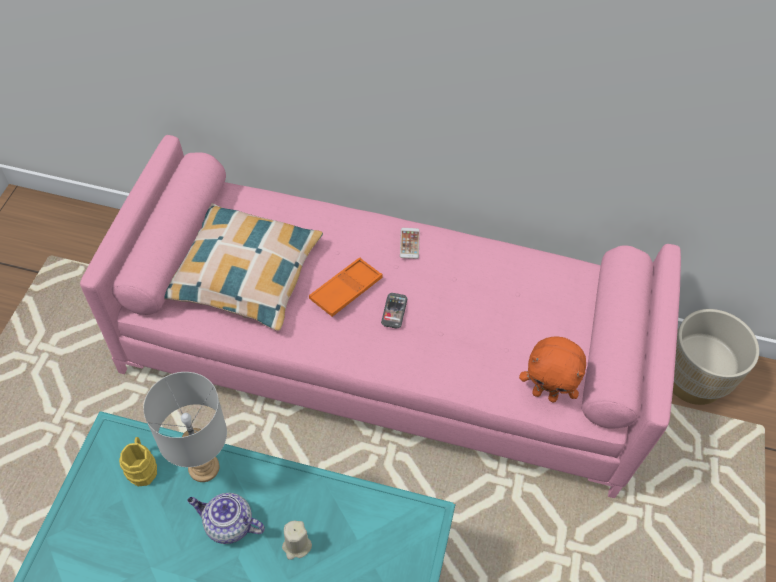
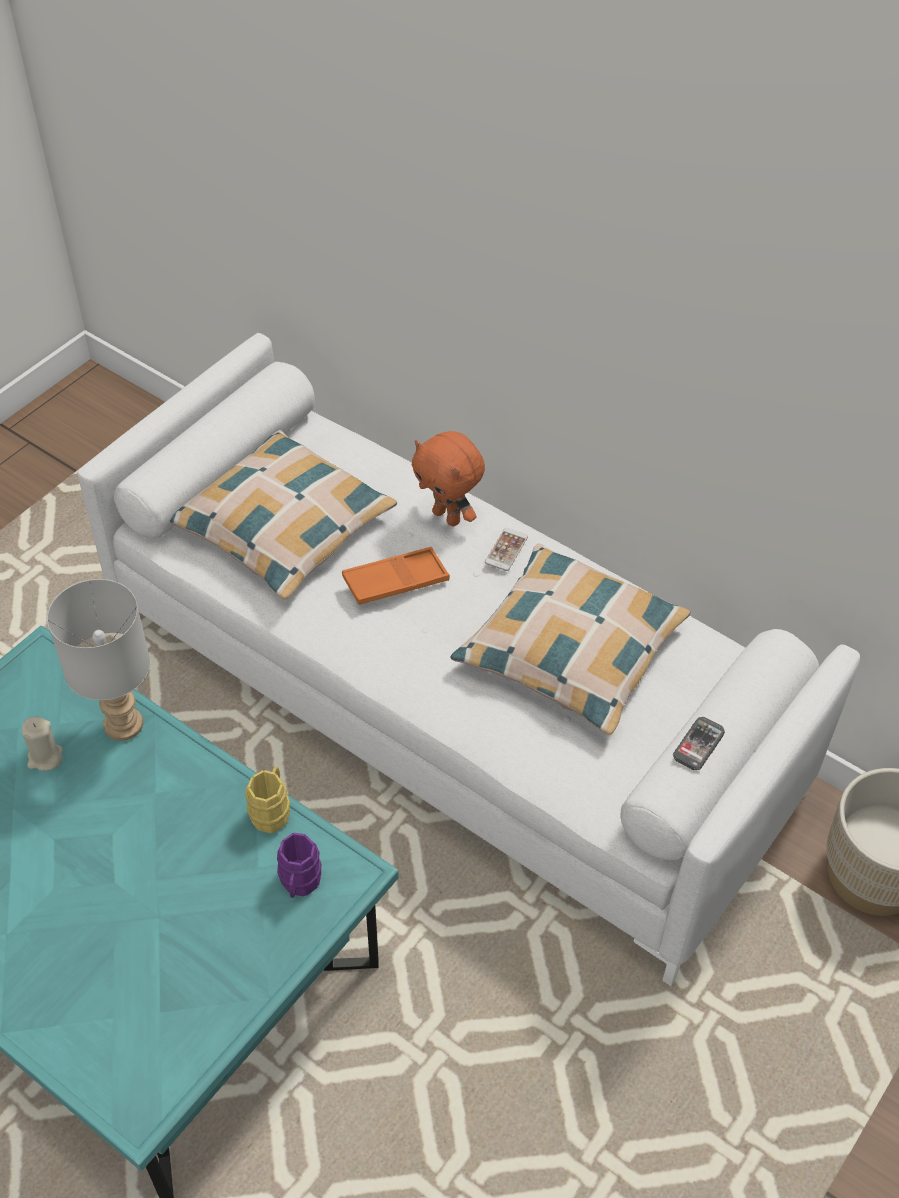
camera: 25 degrees right, 5 degrees down
pink sofa [80,135,681,498] -> white sofa [77,333,860,986]
yellow mug [119,437,157,486] -> yellow mug moved to [245,767,290,833]
teapot [187,493,265,544] -> none
beige candle [282,521,312,560] -> beige candle moved to [22,717,63,771]
phone [381,293,407,329] -> phone moved to [673,717,725,770]
orange plush toy [519,336,586,403] -> orange plush toy moved to [412,431,485,526]
none -> purple mug [277,833,321,898]
none -> pillow [451,543,691,735]

